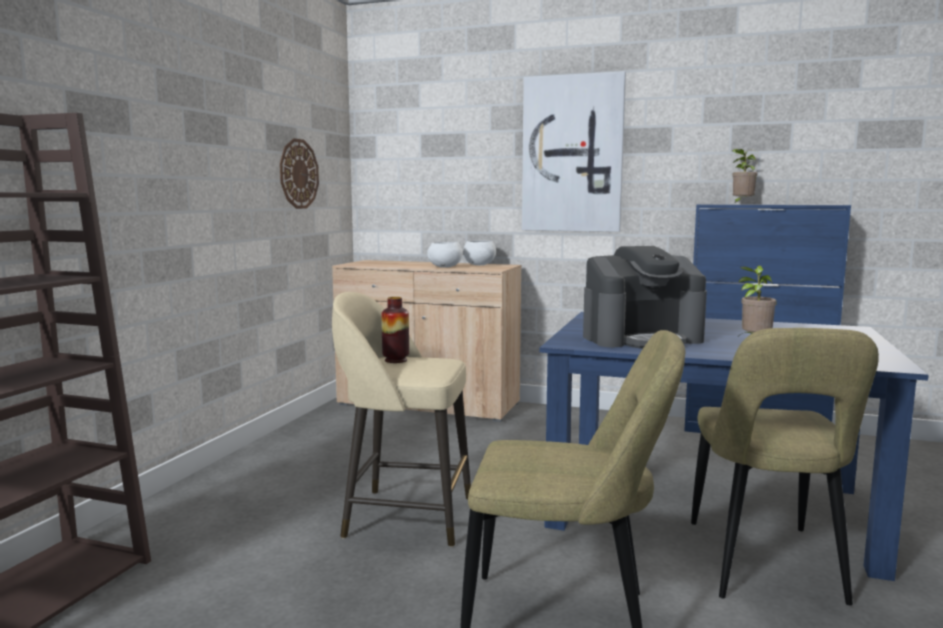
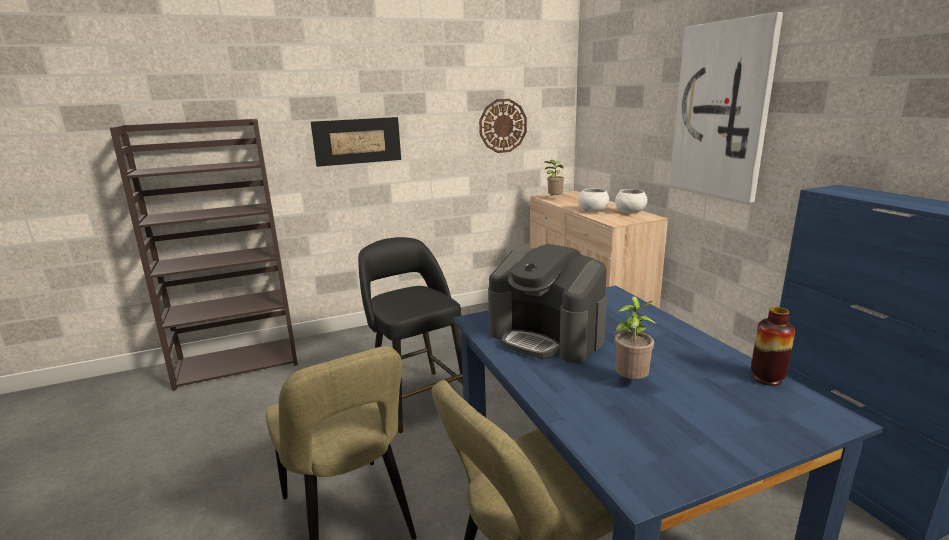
camera: 50 degrees right, 10 degrees up
beige stool [332,292,471,547] -> black stool [358,237,463,433]
vase [381,297,409,363] -> vase moved to [751,307,795,386]
potted plant [732,149,757,204] -> potted plant moved to [544,160,564,198]
none -> picture [311,117,401,167]

